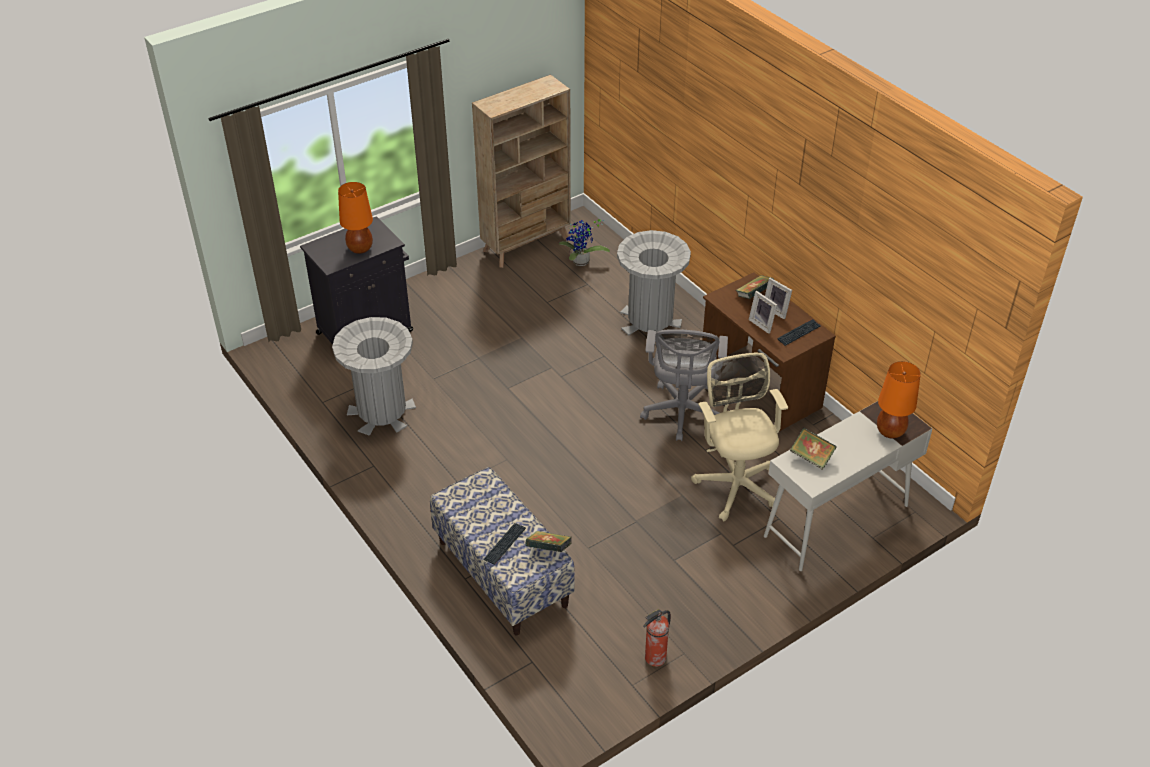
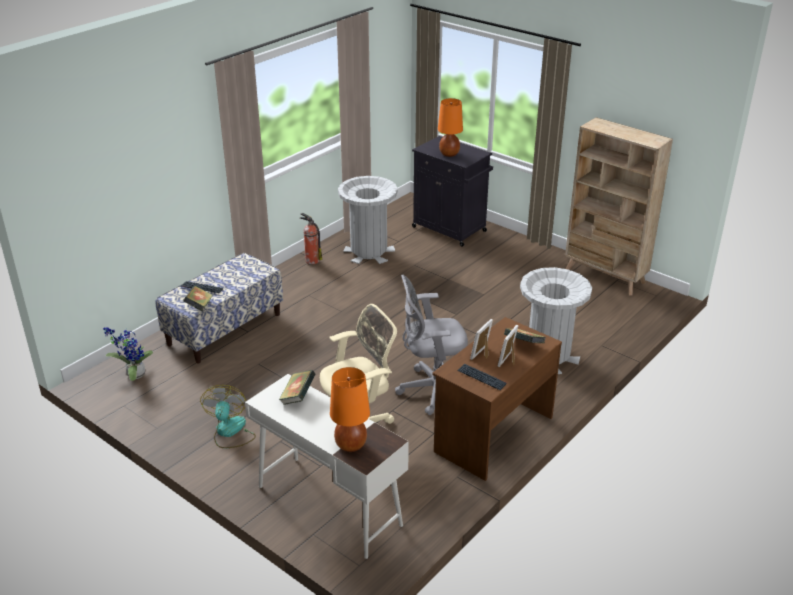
camera: 75 degrees right, 10 degrees down
potted plant [559,219,610,266] -> potted plant moved to [103,327,153,381]
fire extinguisher [643,609,671,667] -> fire extinguisher moved to [299,213,322,265]
none -> fan [200,385,256,448]

